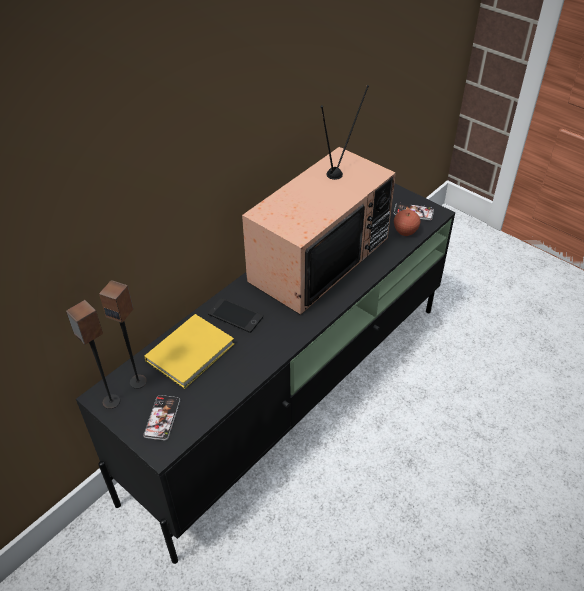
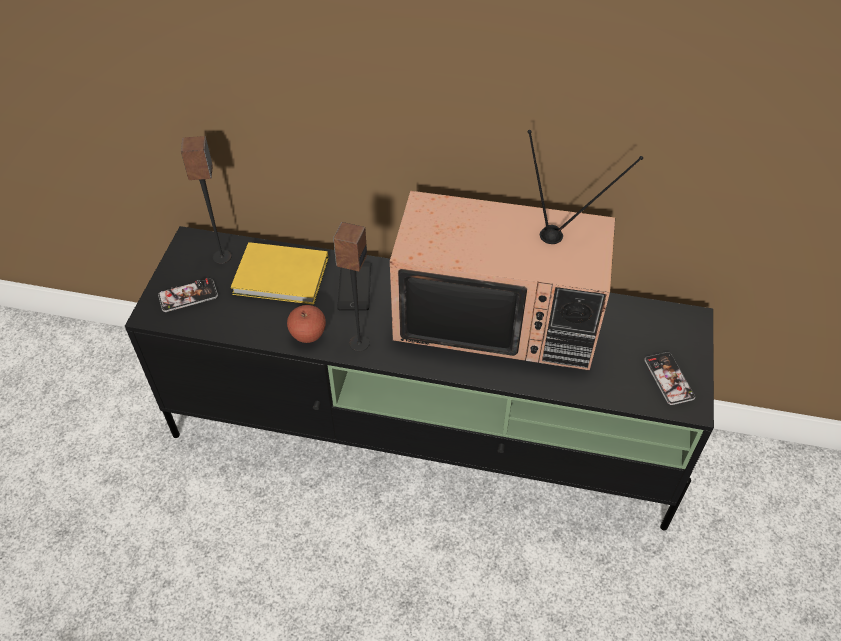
camera: 60 degrees right, 5 degrees up
speaker [66,300,120,409] -> speaker moved to [333,222,370,351]
apple [394,209,420,236] -> apple moved to [287,305,326,343]

